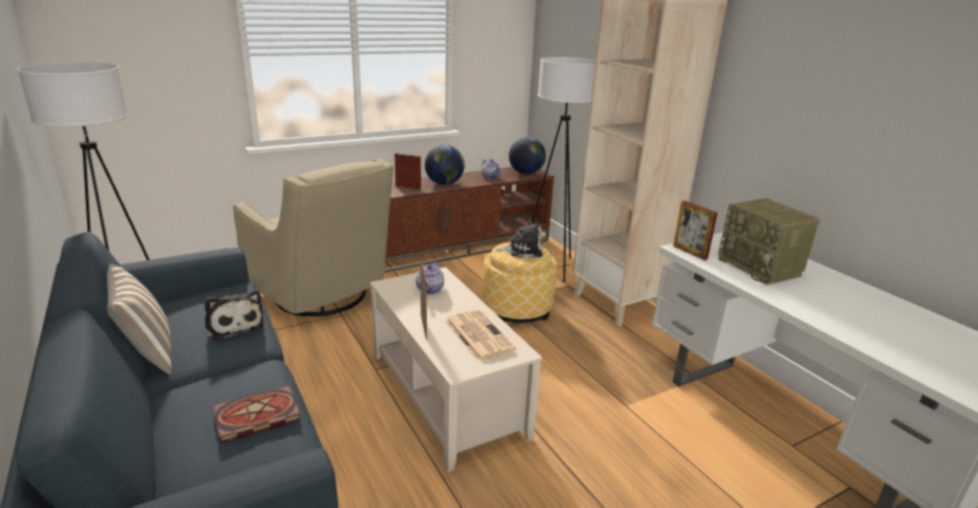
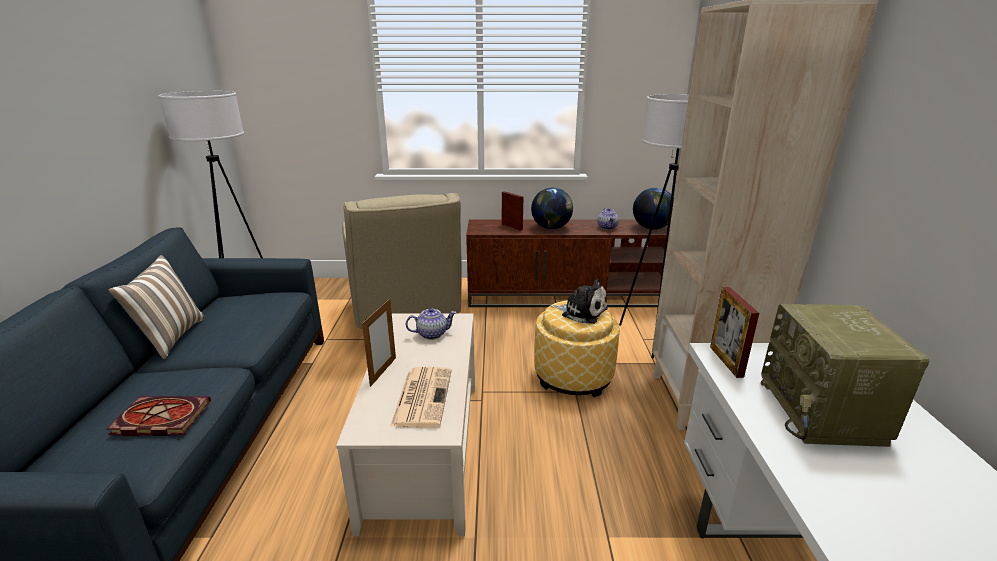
camera: 30 degrees right, 0 degrees up
plush toy [205,290,265,341] -> none
teapot [416,262,444,294] -> teapot turned 150 degrees counterclockwise [406,308,456,340]

